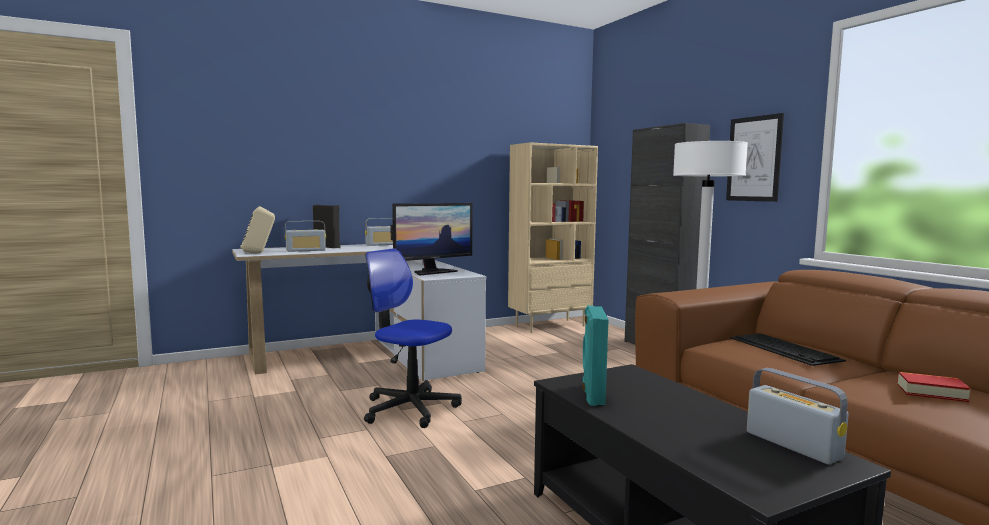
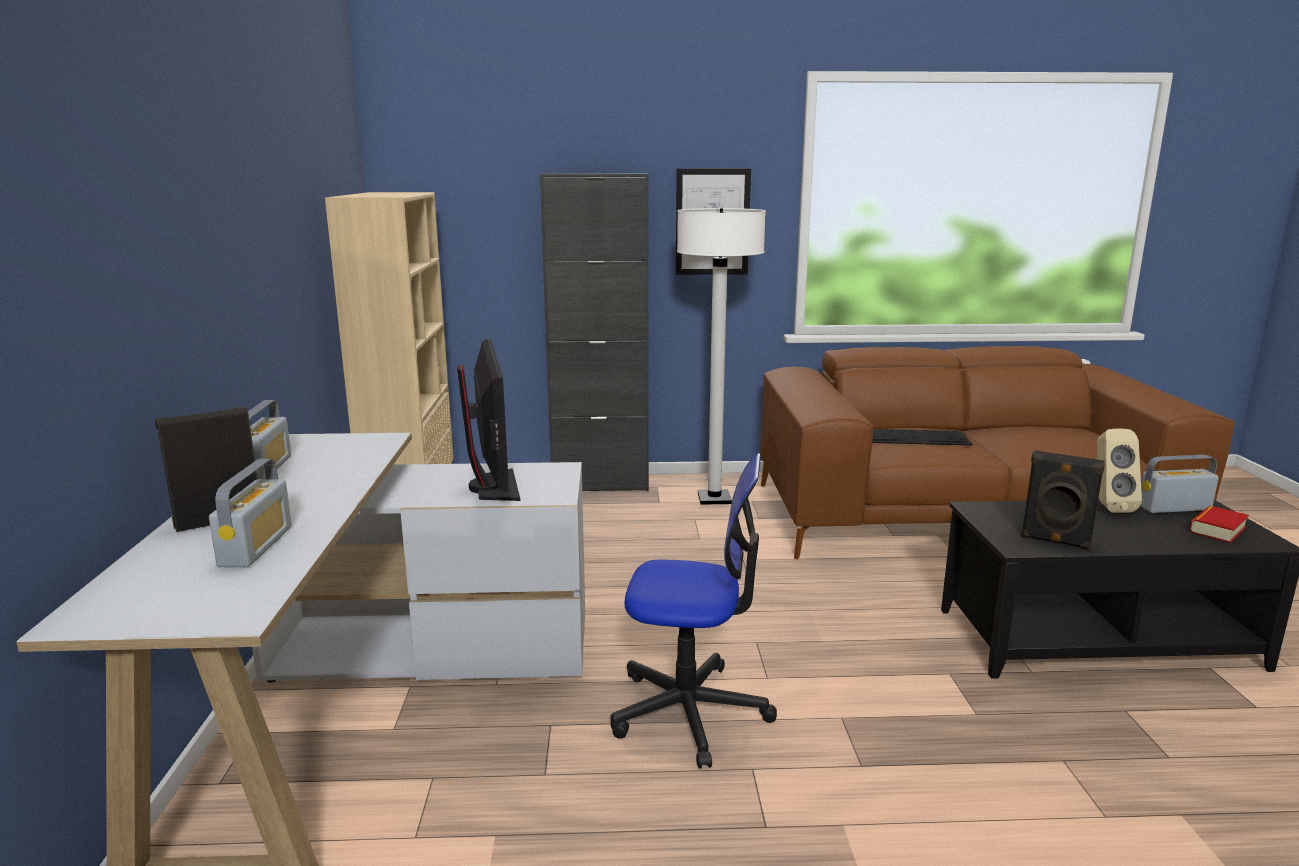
camera: 65 degrees left, 10 degrees up
beige speaker [240,206,275,253] -> beige speaker moved to [1097,429,1142,513]
office chair [364,248,462,428] -> office chair turned 135 degrees counterclockwise [610,453,777,769]
turquoise speaker [583,305,609,406] -> black speaker [1021,450,1105,550]
book [897,372,971,402] -> book moved to [1189,506,1249,543]

